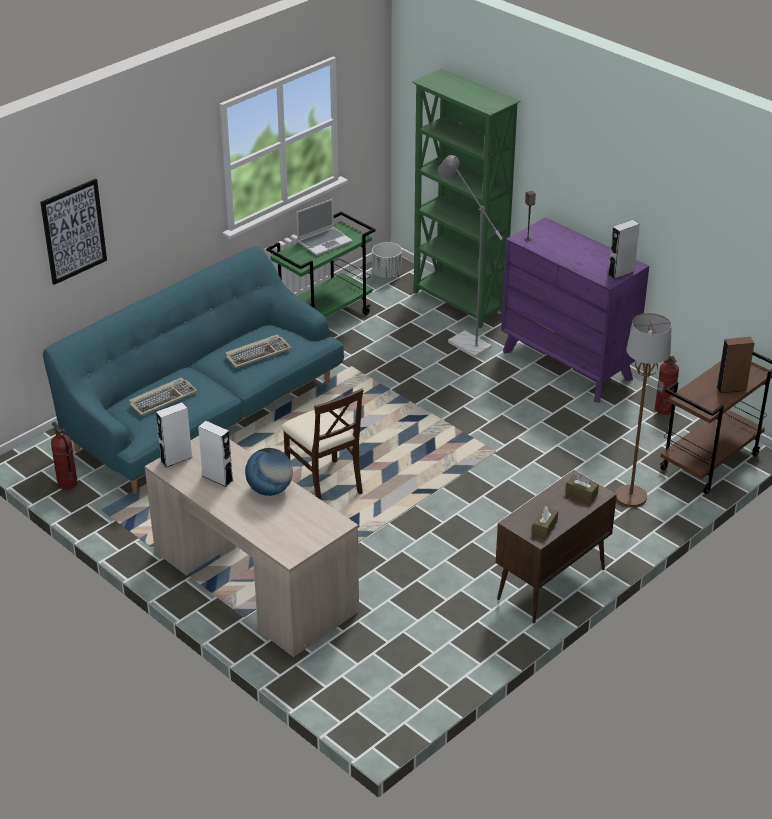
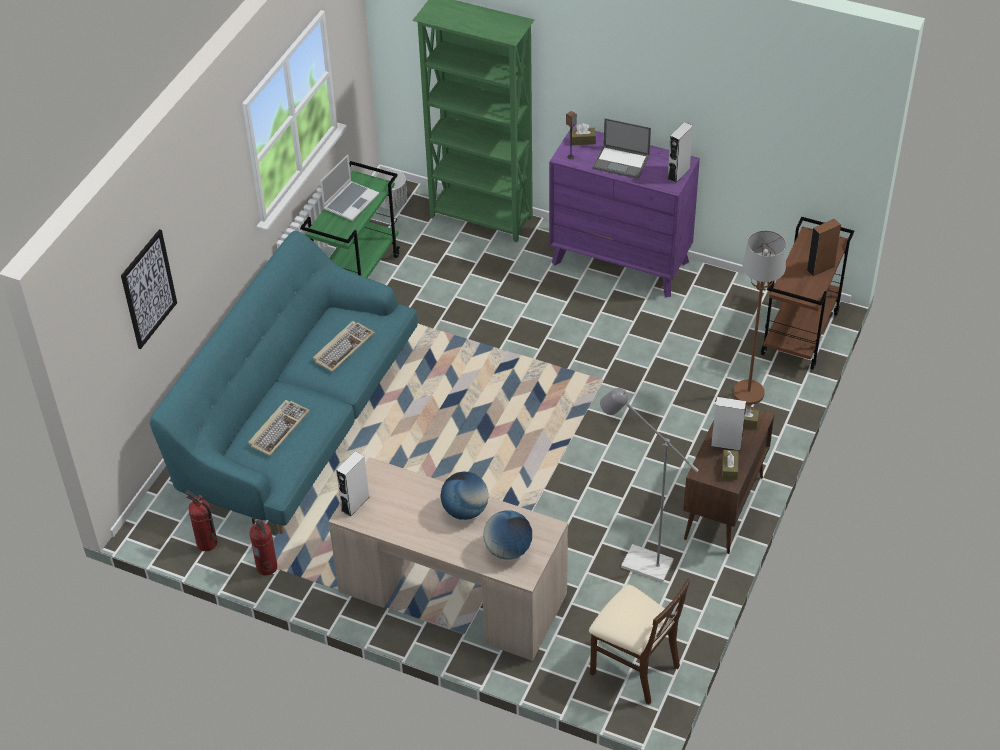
camera: 20 degrees left, 10 degrees up
white speaker [198,421,233,487] -> white speaker moved to [711,397,746,451]
beige chair [281,388,364,500] -> beige chair moved to [589,578,690,705]
grey floor lamp [438,155,503,358] -> grey floor lamp moved to [600,388,699,582]
fire extinguisher [655,356,679,415] -> fire extinguisher moved to [250,517,277,576]
none -> globe [484,510,532,560]
none -> brown tissue box [572,123,596,145]
none -> laptop [593,118,651,179]

